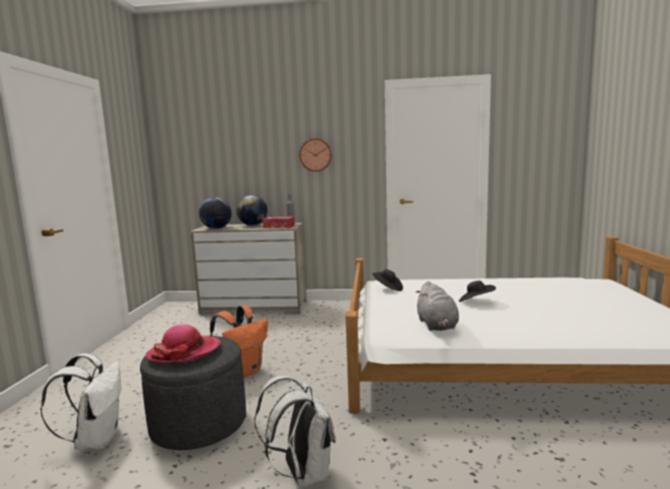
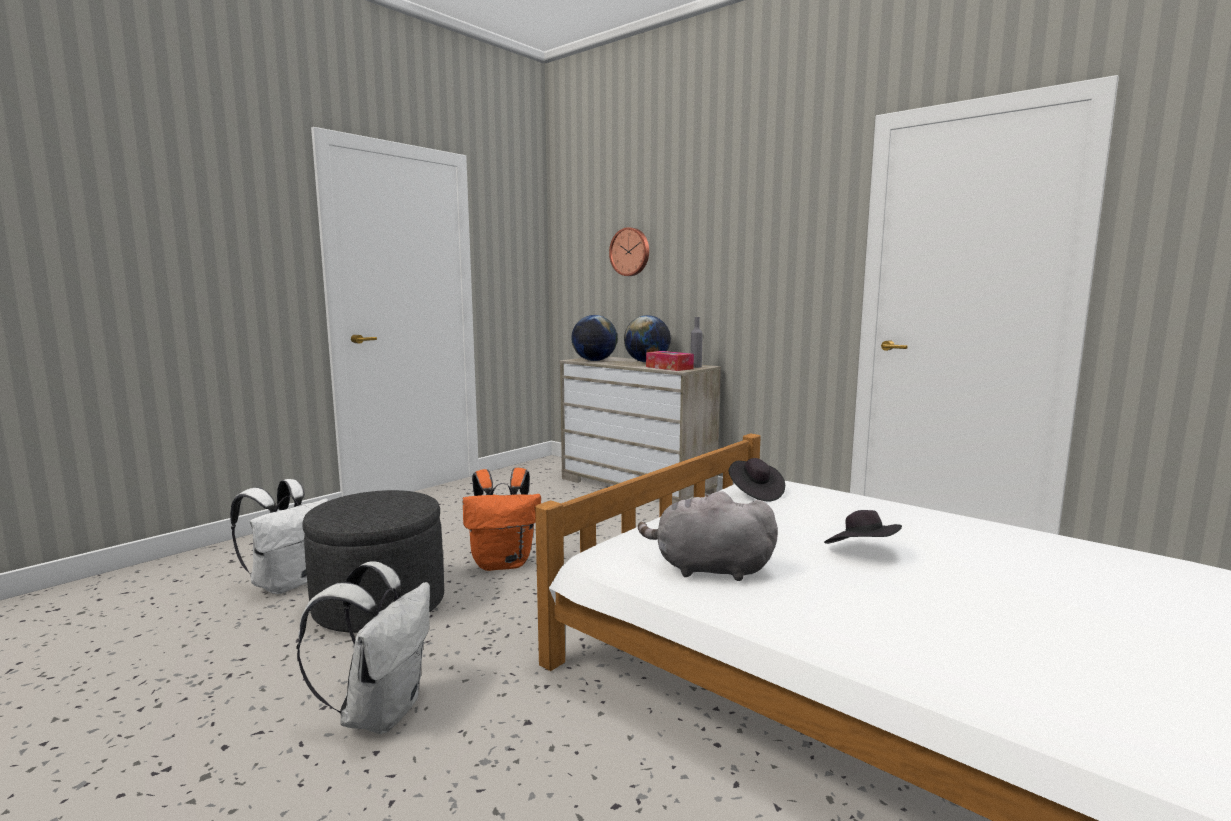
camera: 35 degrees right, 0 degrees up
hat [145,324,221,363] -> none
wall clock [299,138,332,172] -> wall clock moved to [609,227,649,276]
grey plush toy [415,281,459,331] -> grey plush toy turned 75 degrees clockwise [638,491,778,581]

